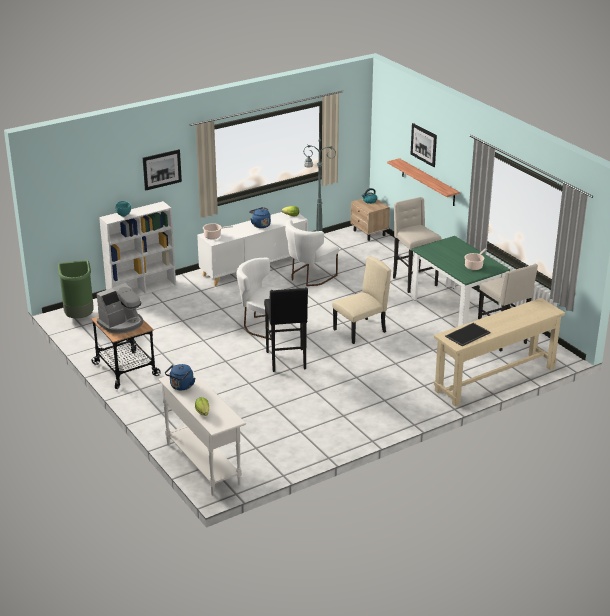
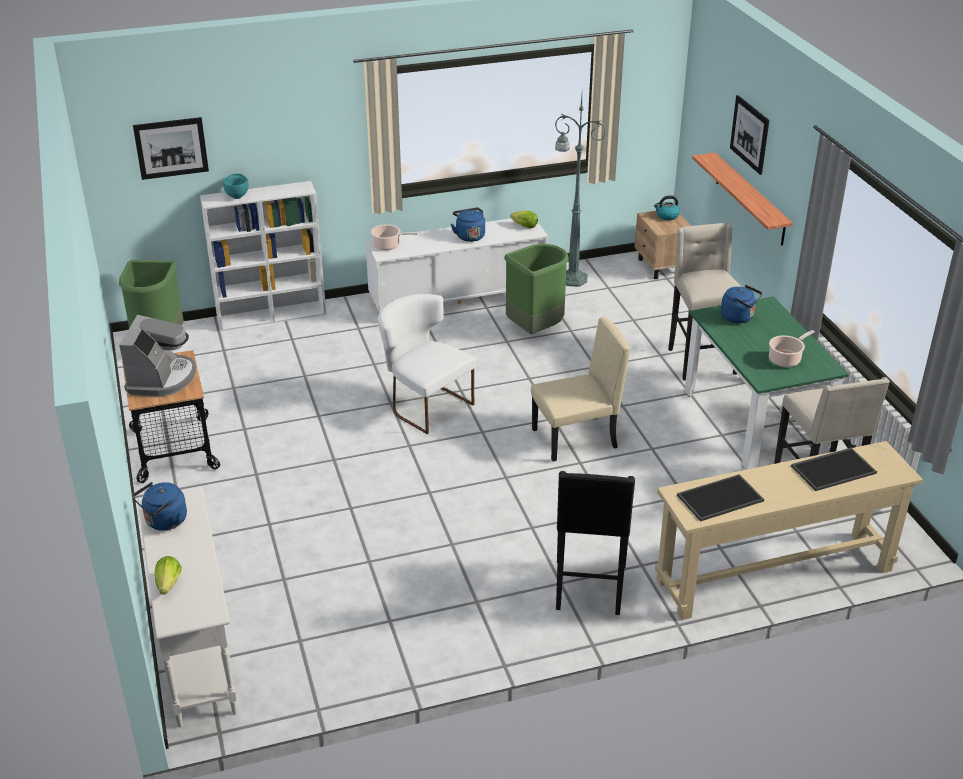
camera: 15 degrees right, 5 degrees up
coffee machine [97,283,143,334] -> coffee machine turned 60 degrees counterclockwise [119,315,196,397]
picture [143,149,182,191] -> picture moved to [133,117,209,180]
black stool [264,287,308,372] -> black stool moved to [556,471,635,615]
white chair [285,219,339,286] -> green trash can [504,244,569,334]
none -> blue kettle [721,285,762,323]
none -> tray [791,448,877,491]

